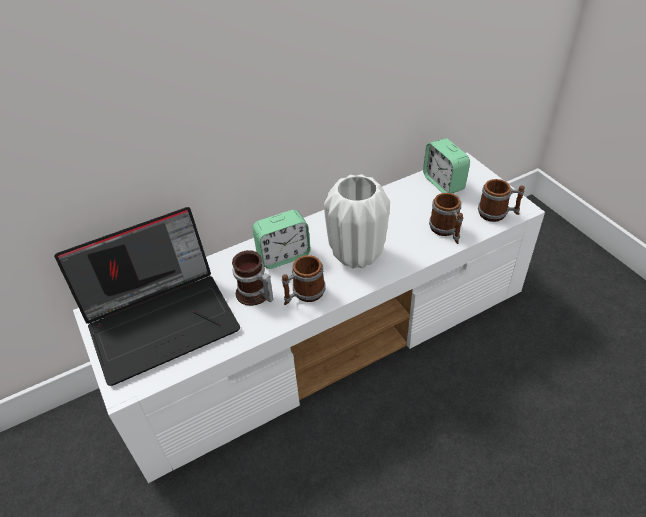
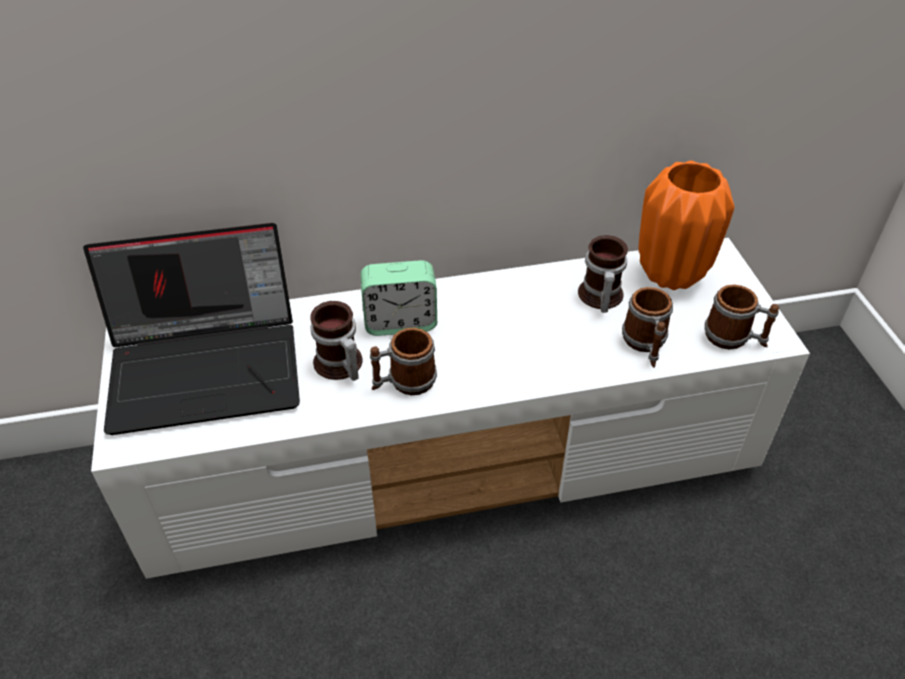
camera: 15 degrees right, 0 degrees up
white vase [324,174,390,268] -> none
alarm clock [423,138,470,193] -> orange vase [638,161,735,290]
none -> mug [578,235,628,313]

